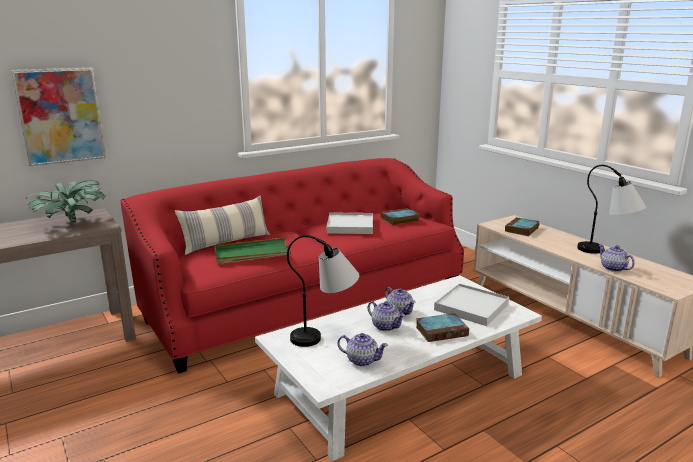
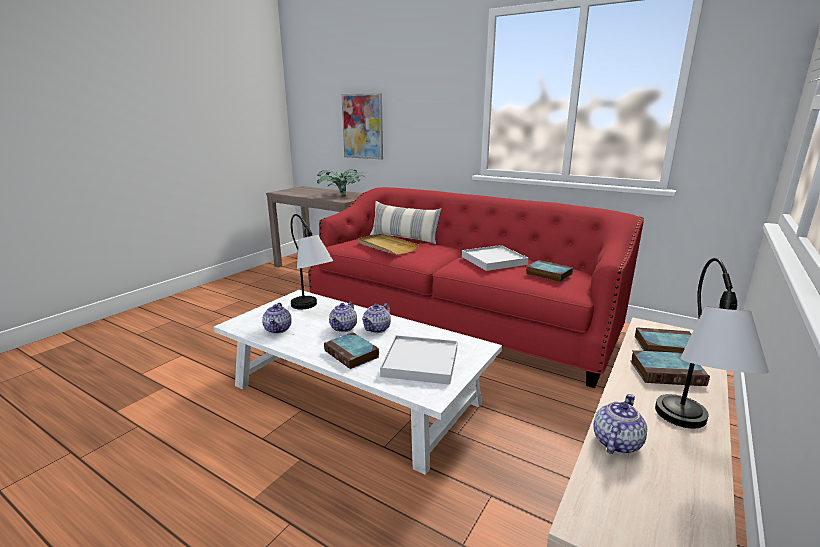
camera: 65 degrees right, 0 degrees up
green tray [215,238,291,264] -> beige tray [358,234,419,255]
none -> book [630,350,710,386]

